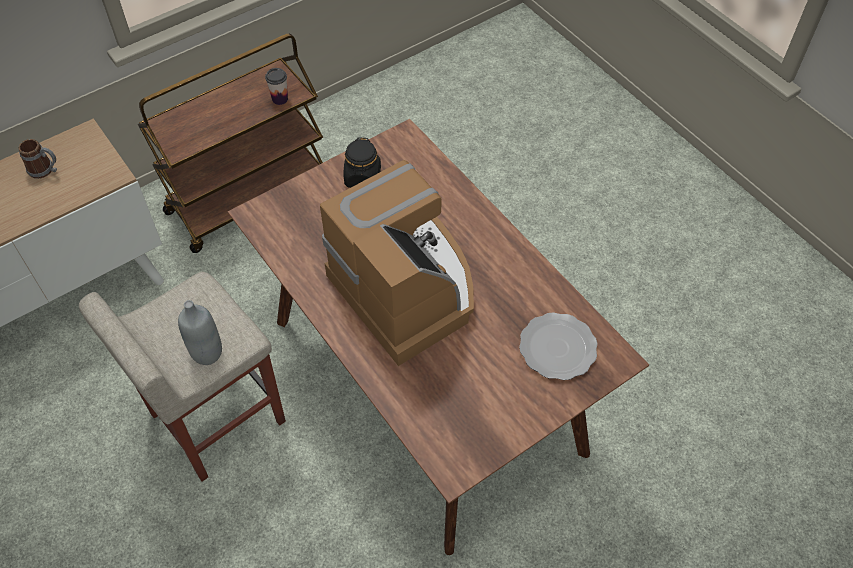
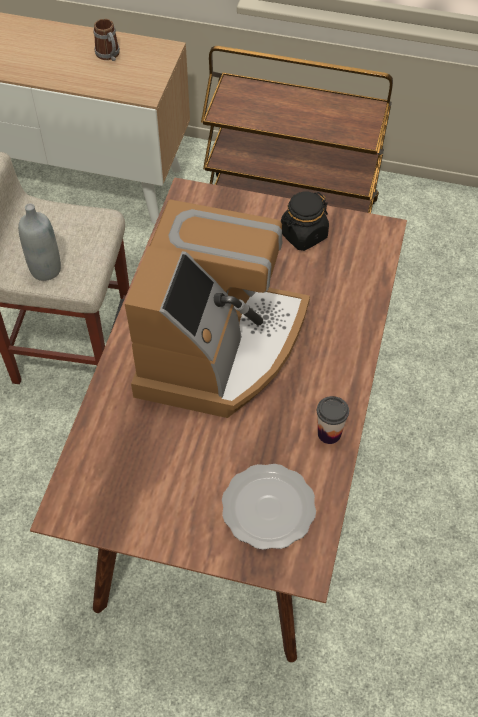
camera: 50 degrees right, 0 degrees up
cup [265,68,288,105] -> cup moved to [317,396,349,444]

